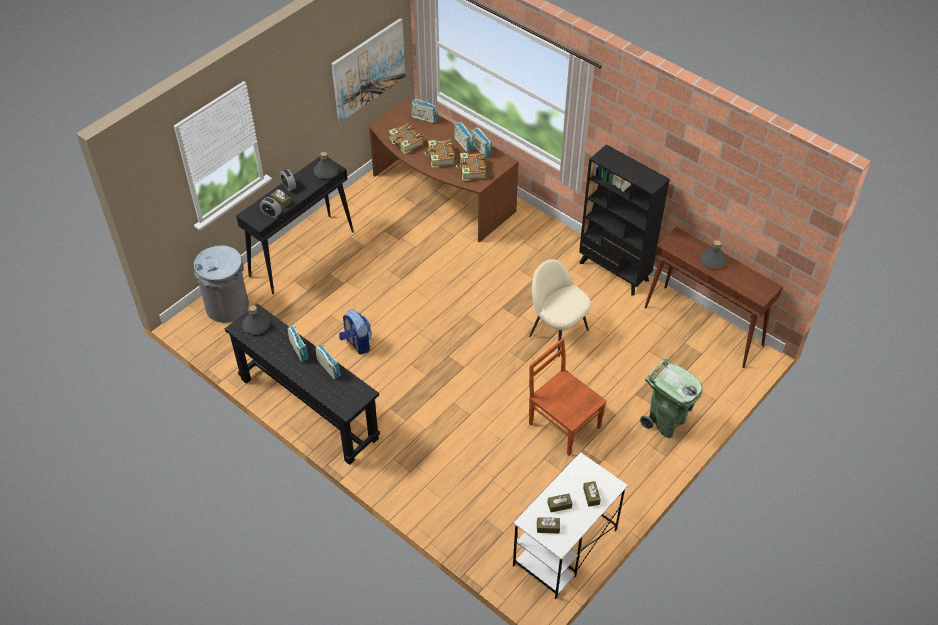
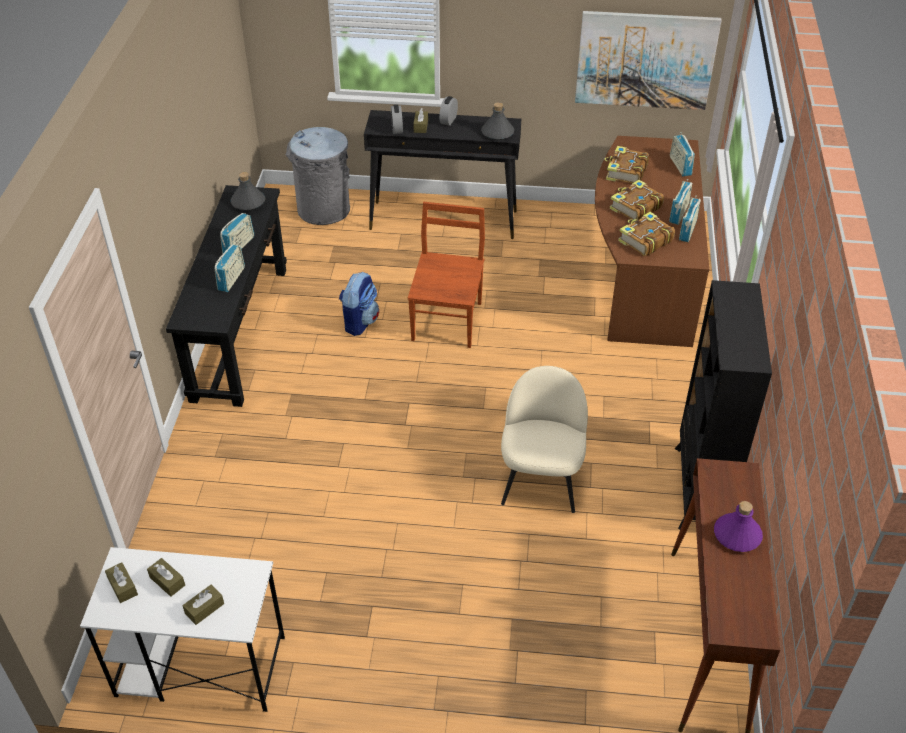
camera: 55 degrees right, 5 degrees down
brown chair [529,338,607,456] -> brown chair moved to [408,202,485,348]
green trash can [640,358,702,438] -> none
grey bottle [700,240,727,269] -> purple bottle [714,501,763,552]

